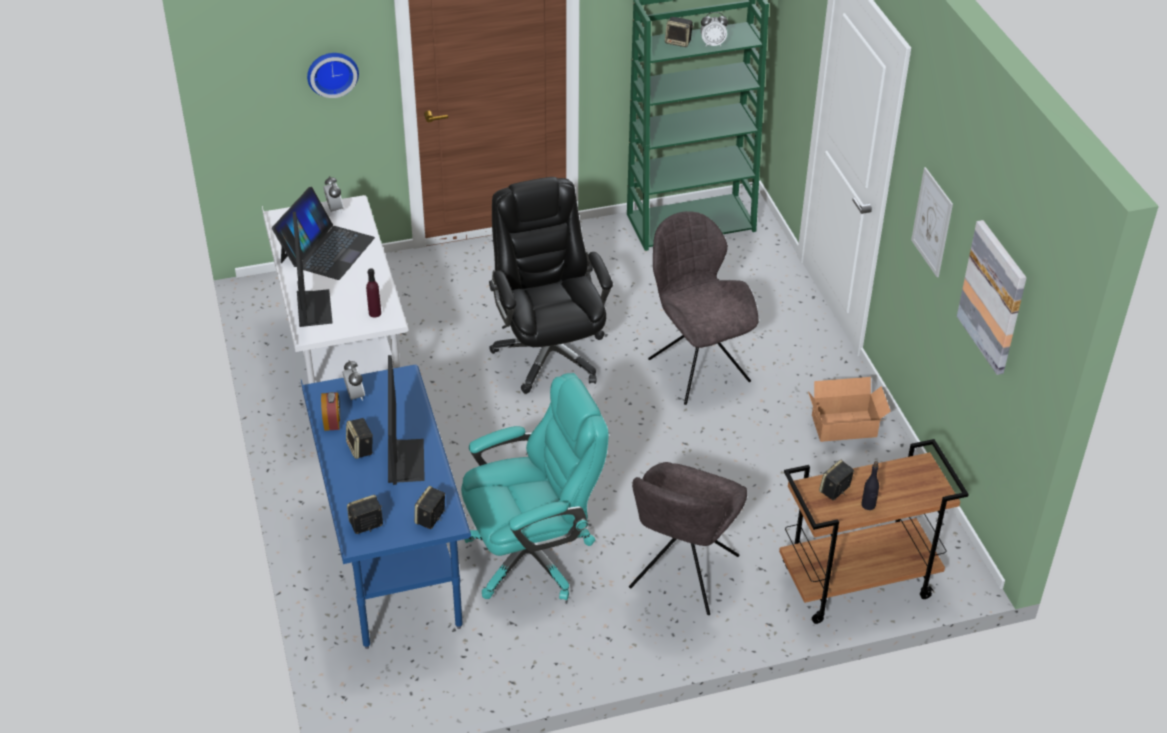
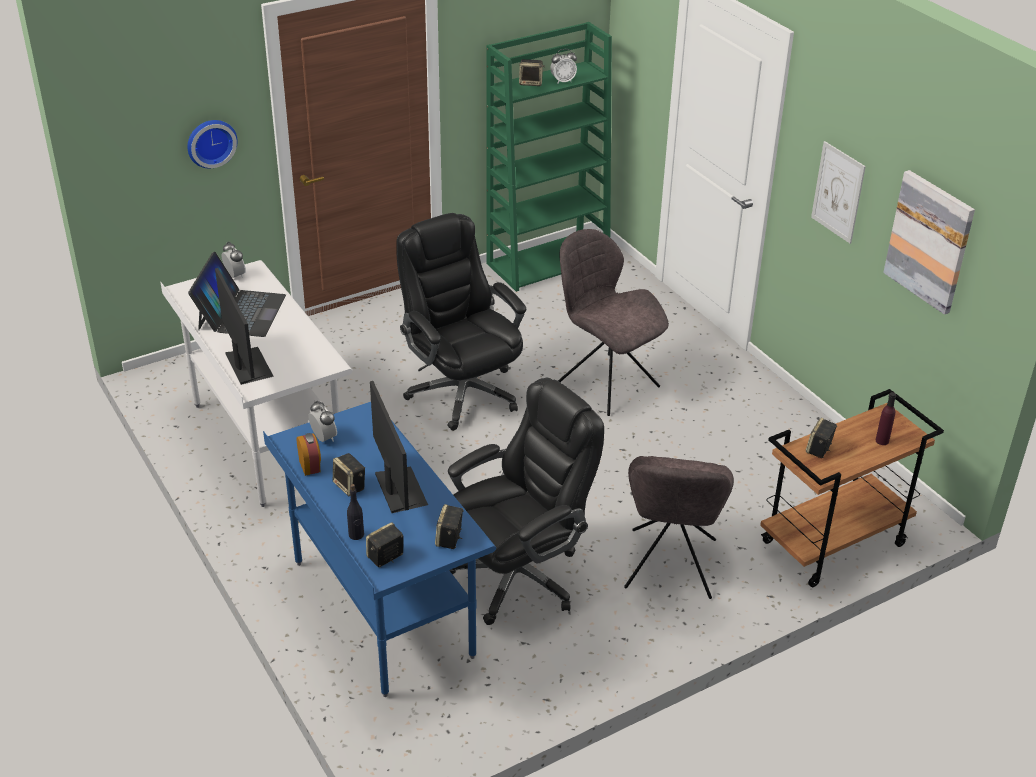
camera: 15 degrees left, 5 degrees down
purple bottle [366,268,381,317] -> purple bottle moved to [876,392,896,445]
turquoise office chair [461,373,609,600] -> black office chair [448,378,604,625]
cardboard box [808,377,891,442] -> none
black bottle [861,461,879,510] -> black bottle moved to [347,484,364,540]

